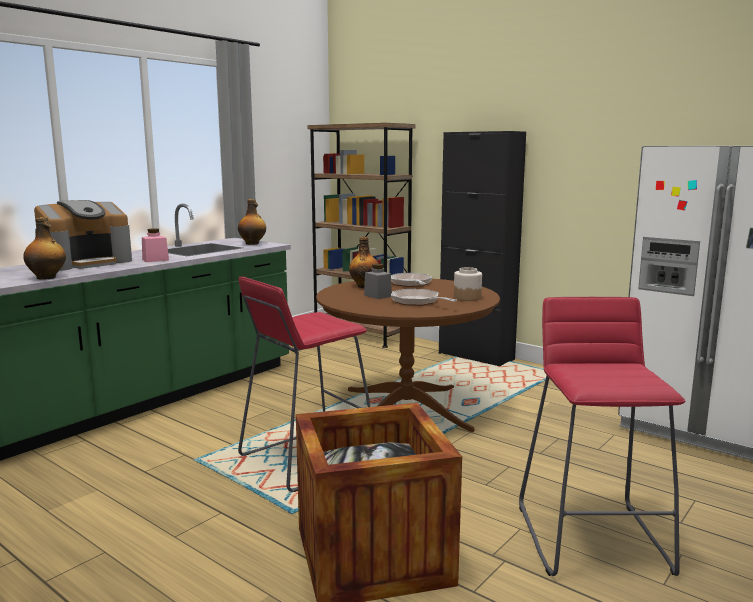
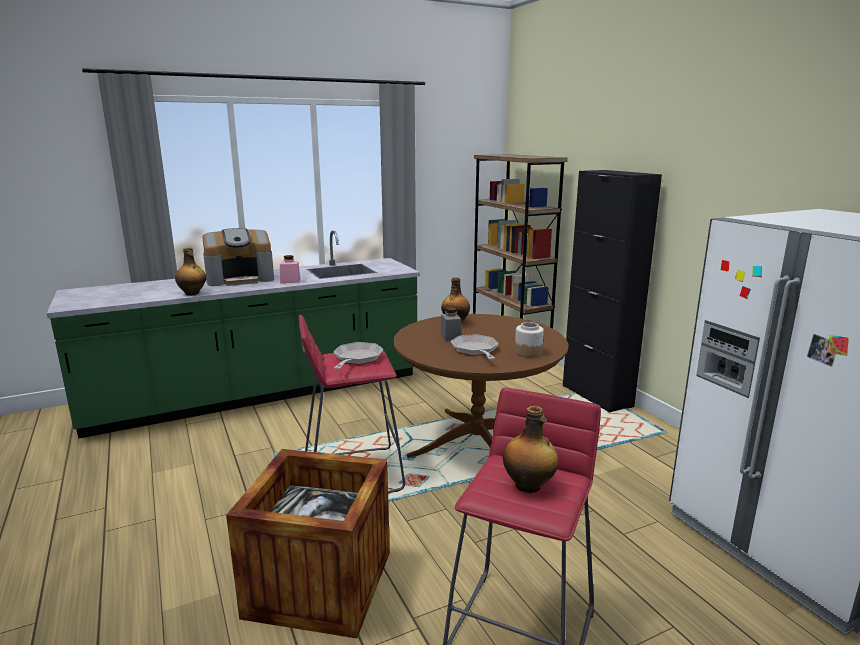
camera: 25 degrees right, 5 degrees up
bottle [238,199,266,245] -> bottle moved to [503,406,558,493]
frying pan [391,273,432,287] -> frying pan moved to [334,342,383,369]

